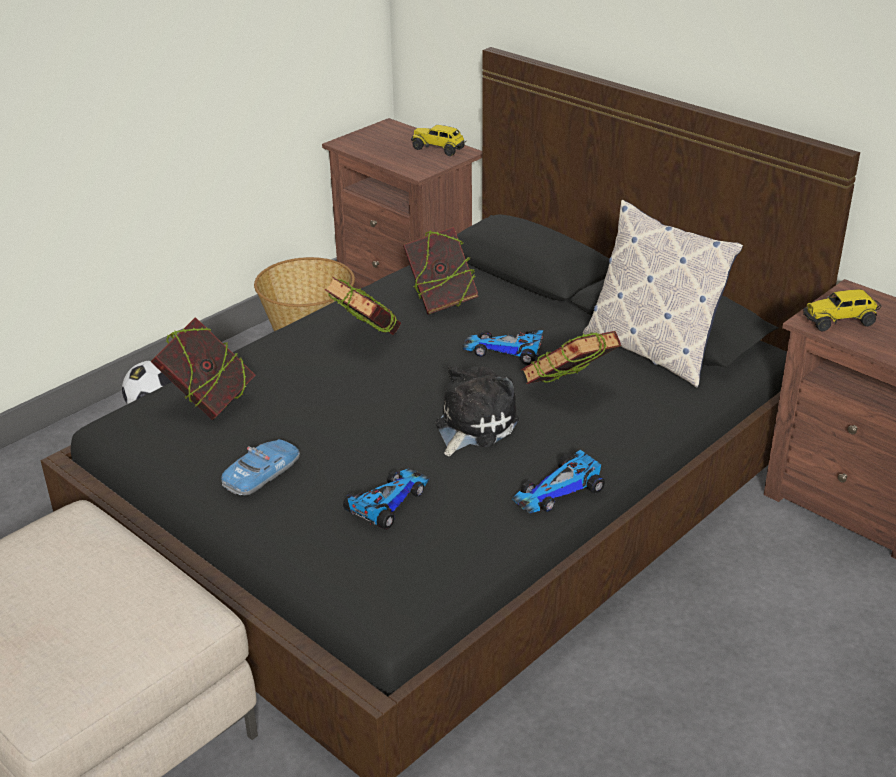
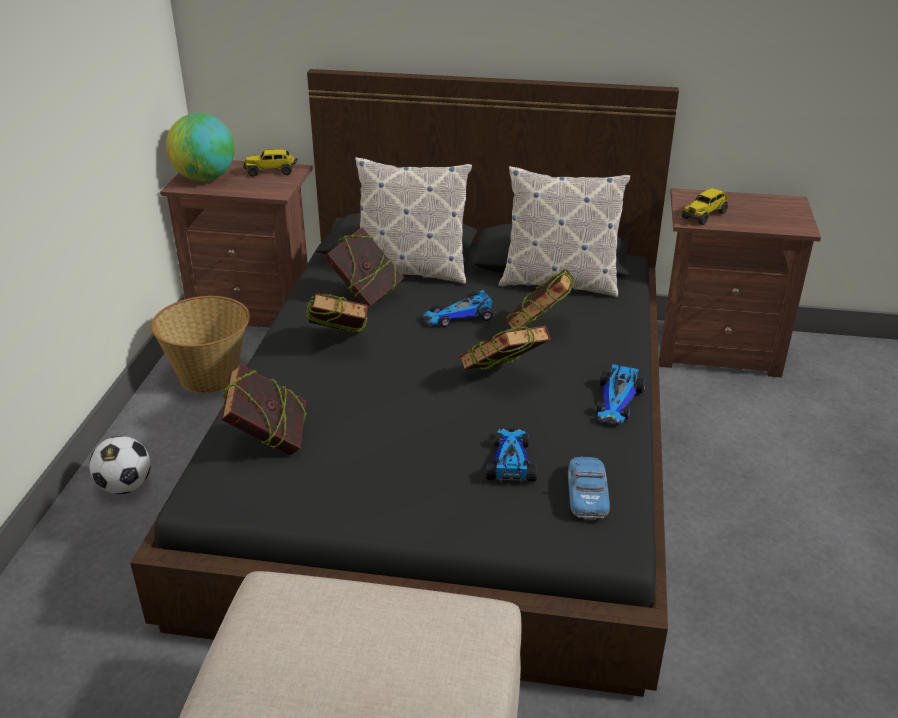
camera: 35 degrees left, 0 degrees up
toy car [221,439,300,495] -> toy car moved to [568,457,610,520]
plush toy [436,366,519,456] -> book [459,326,550,370]
none -> globe [166,113,235,181]
none -> pillow [355,157,472,284]

